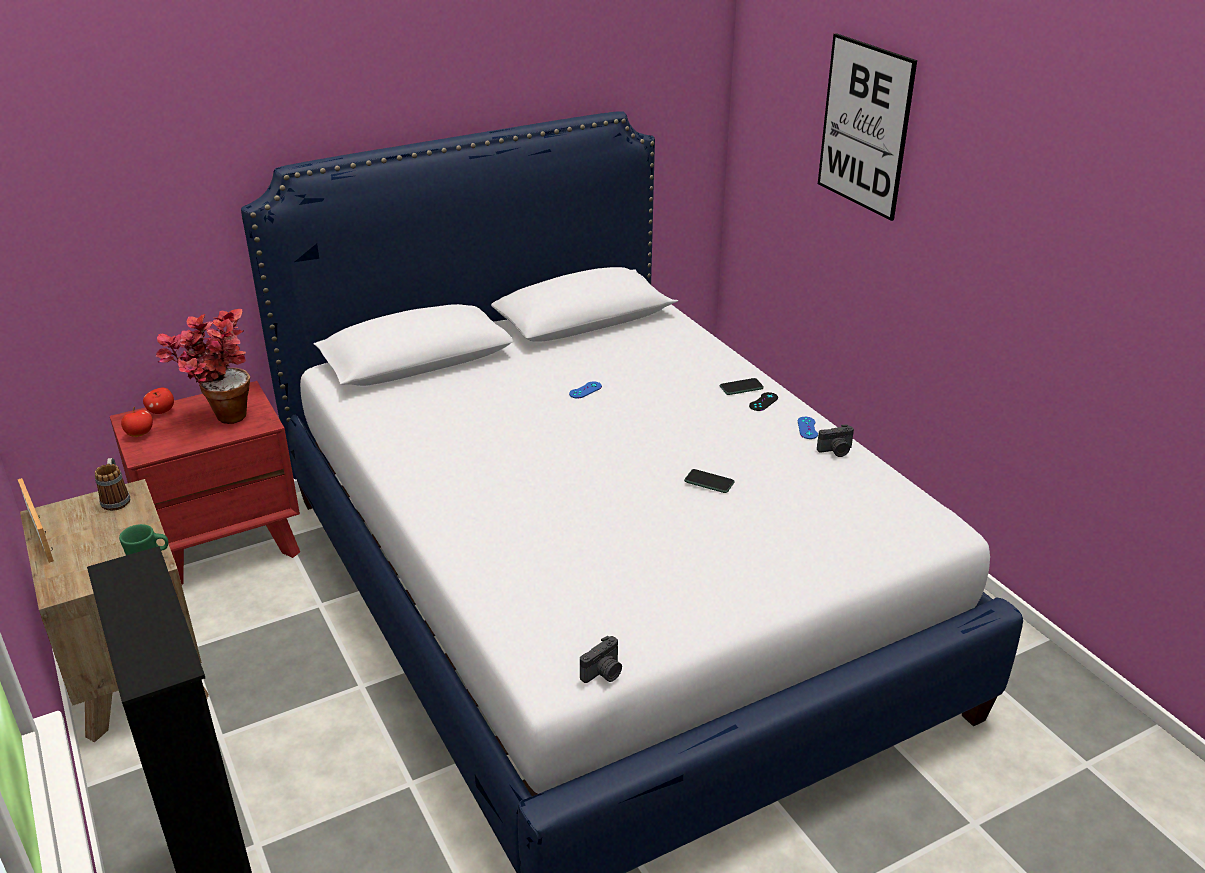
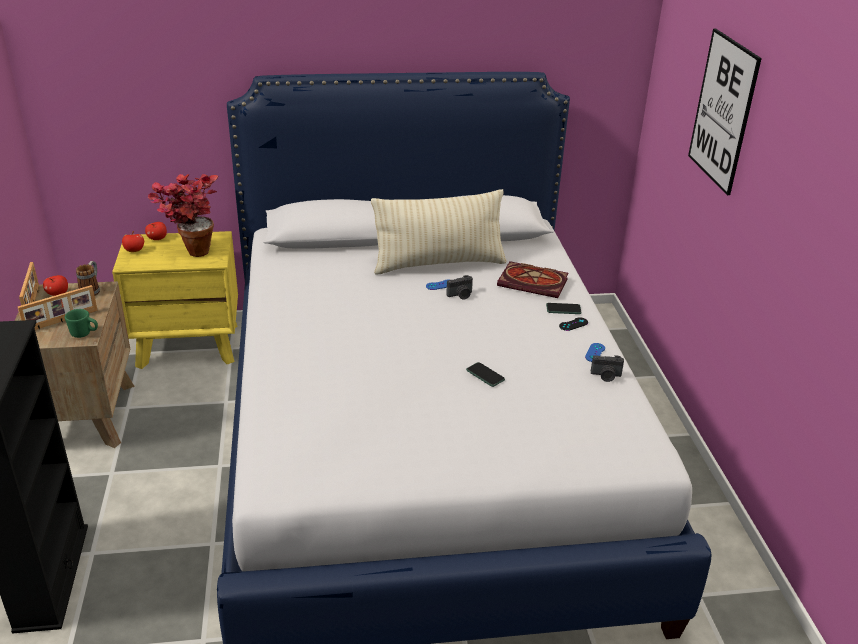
camera: 20 degrees right, 0 degrees up
red nightstand [110,381,300,585] -> yellow nightstand [112,231,238,369]
camera [580,636,622,683] -> camera moved to [446,275,473,300]
none -> picture frame [18,285,98,330]
none -> apple [43,275,68,296]
none -> beige pillow [371,189,507,275]
none -> book [497,261,568,298]

